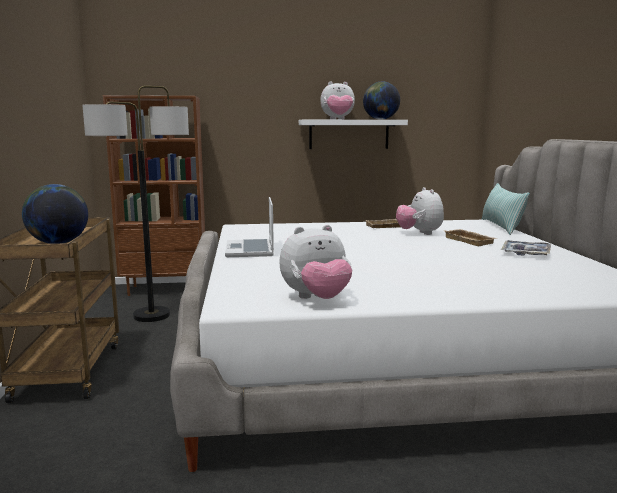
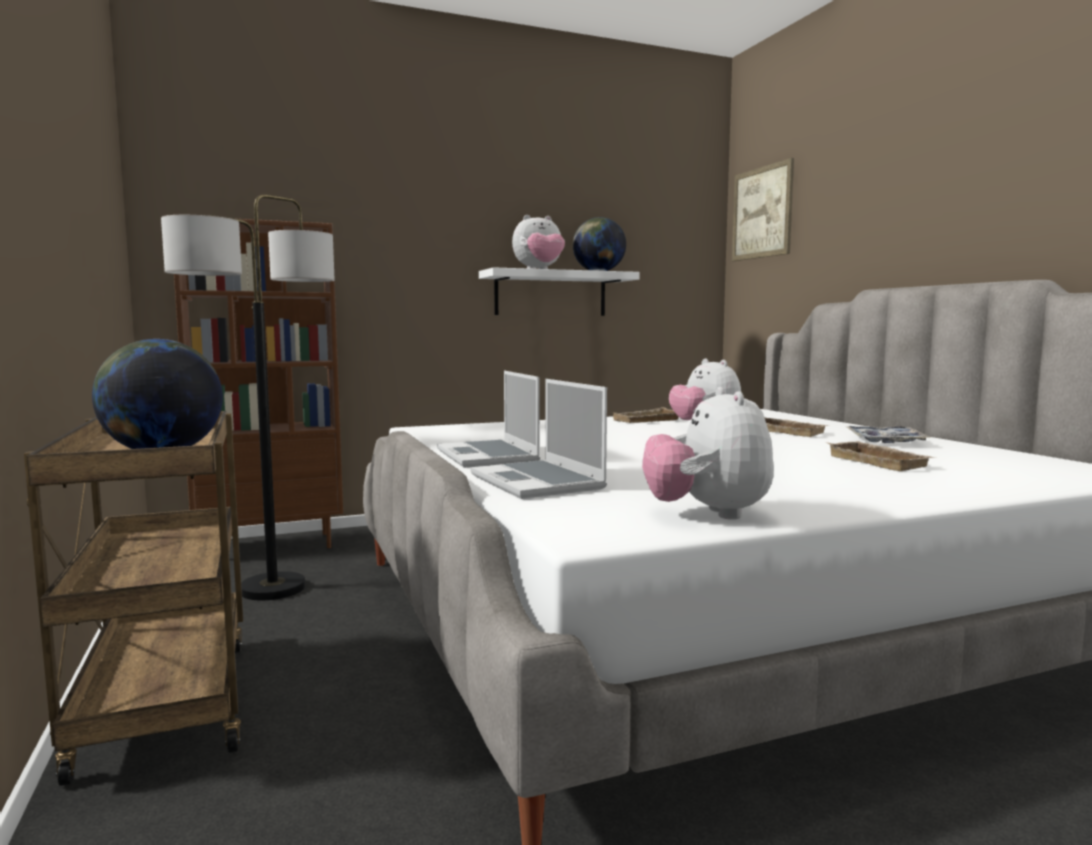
camera: 15 degrees left, 5 degrees down
plush toy [279,225,352,299] -> plush toy turned 120 degrees clockwise [642,387,774,520]
pillow [482,183,530,235] -> none
none -> laptop [471,379,607,499]
none -> picture [732,158,794,261]
none -> beige tray [828,441,935,471]

